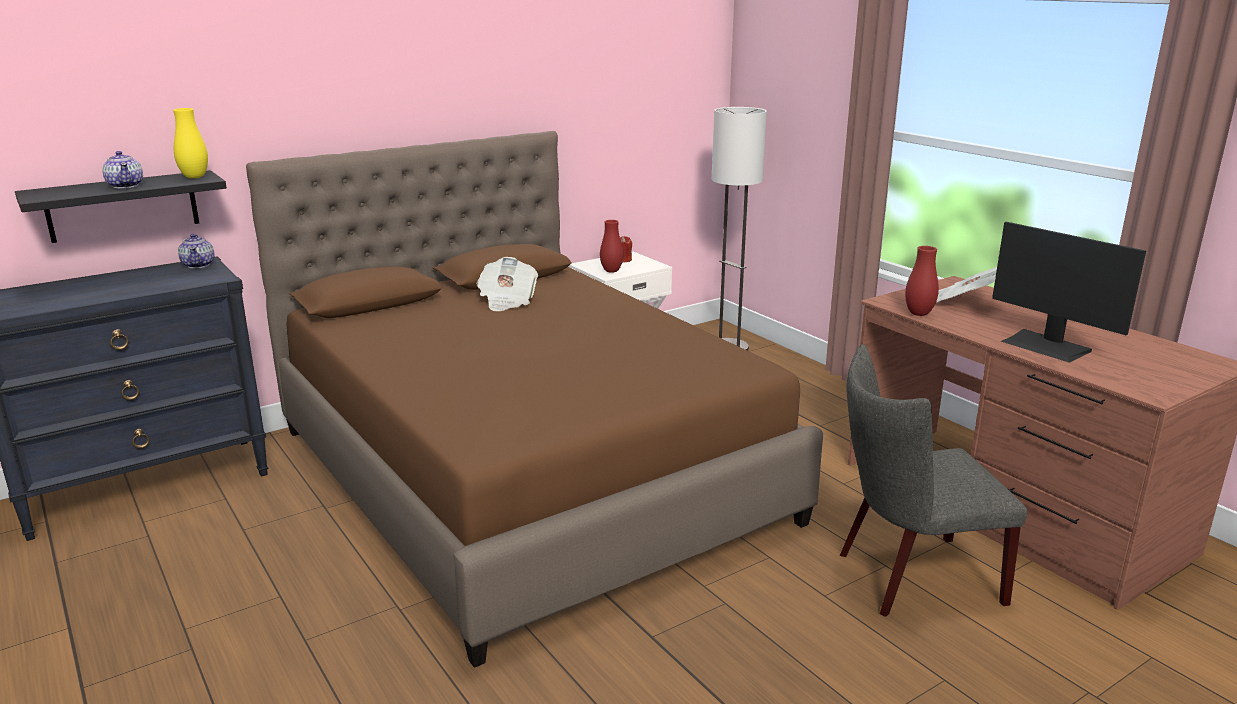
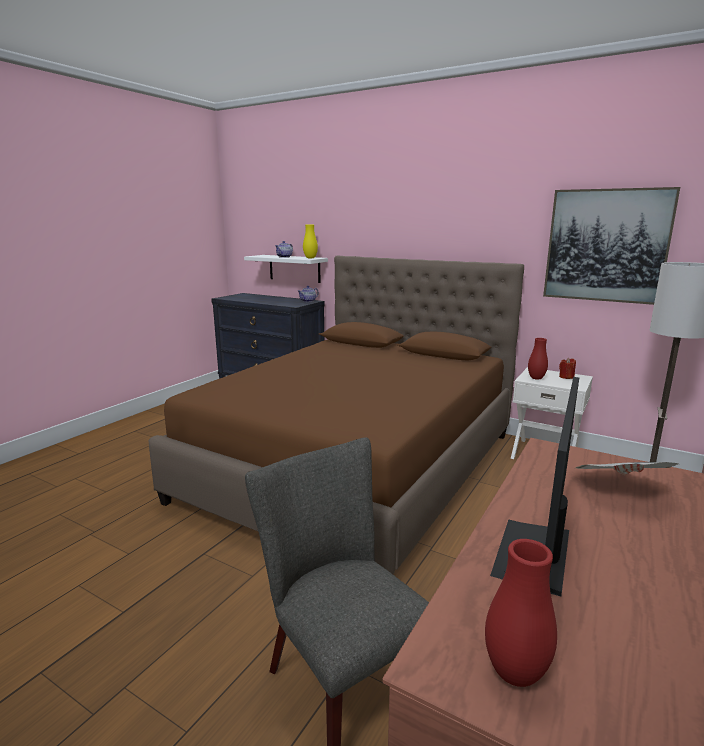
camera: 65 degrees right, 5 degrees down
black shelf [15,170,227,243] -> white shelf [244,255,328,283]
newspaper [476,257,538,311] -> none
red vase [905,246,939,316] -> red vase moved to [485,539,557,687]
none -> picture [543,187,680,305]

